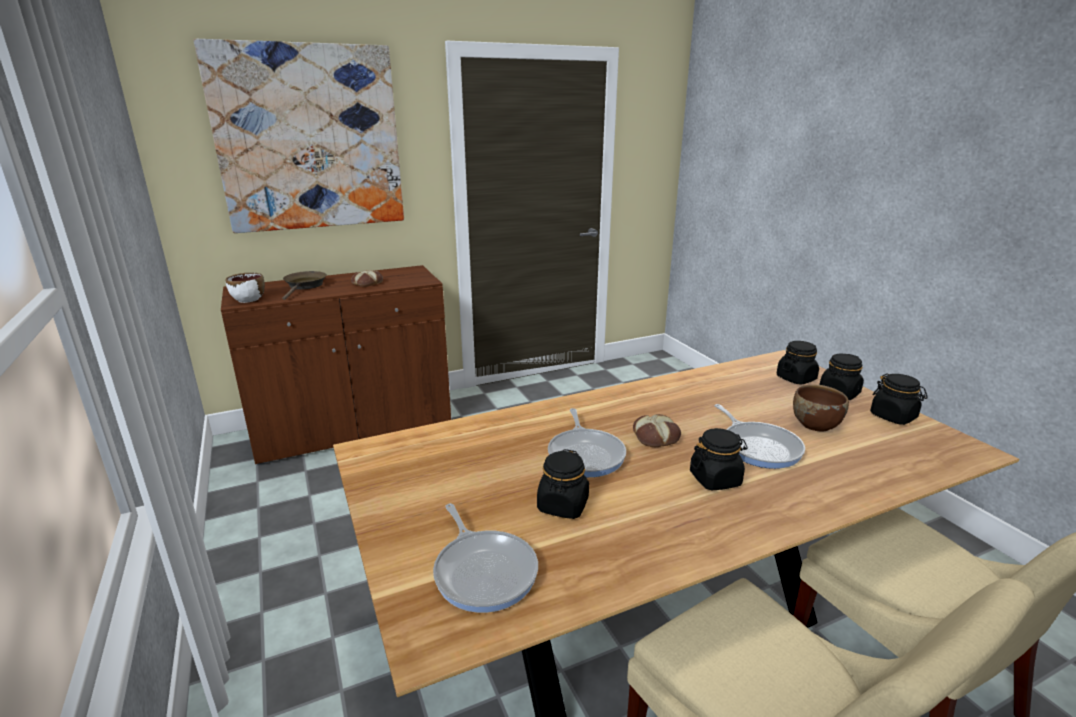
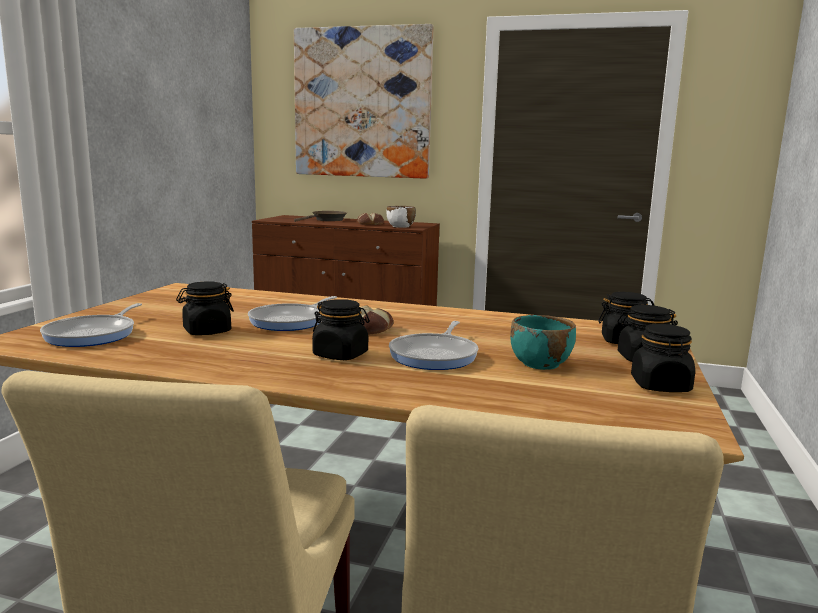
camera: 40 degrees right, 10 degrees down
white bowl [225,273,265,303] -> white bowl moved to [387,206,416,228]
brown bowl [793,385,849,432] -> turquoise bowl [510,315,576,370]

